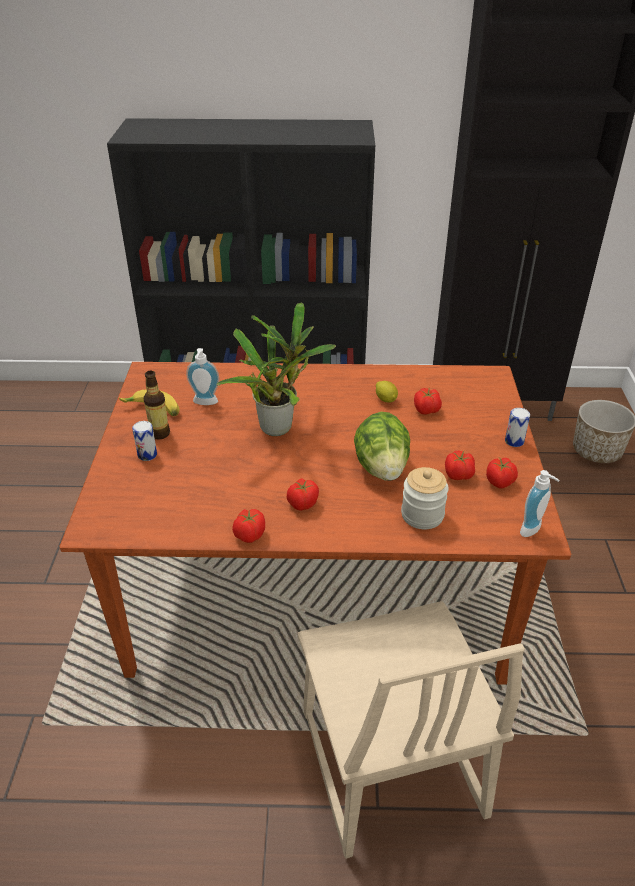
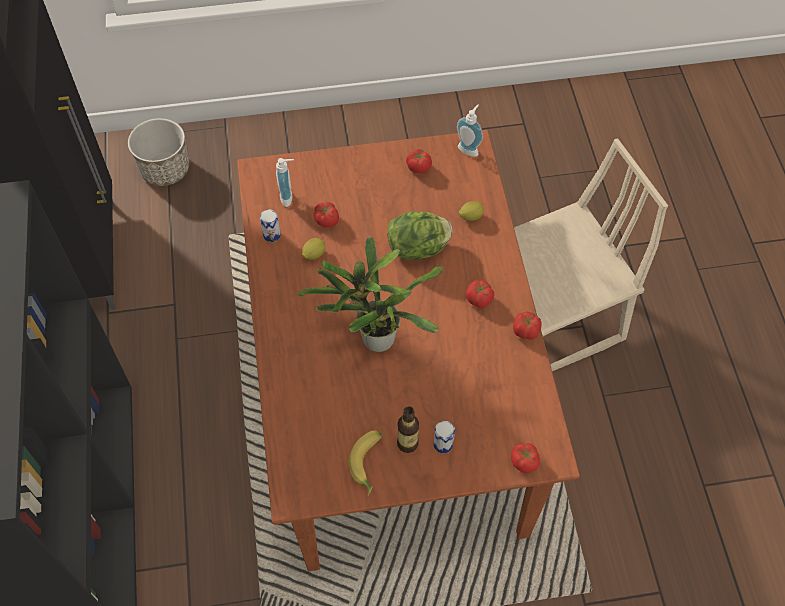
camera: 100 degrees left, 20 degrees up
soap dispenser [186,348,219,405] -> soap dispenser moved to [276,158,294,207]
jar [401,467,449,529] -> lemon [459,201,485,221]
tomato [445,451,475,480] -> tomato moved to [511,443,540,473]
can [505,408,530,447] -> can moved to [260,210,281,242]

